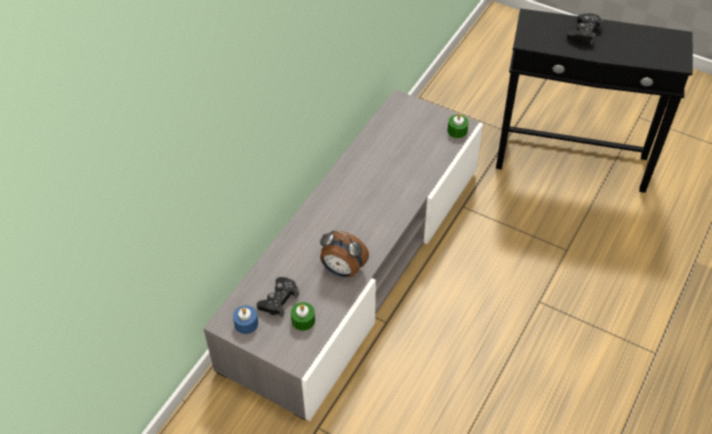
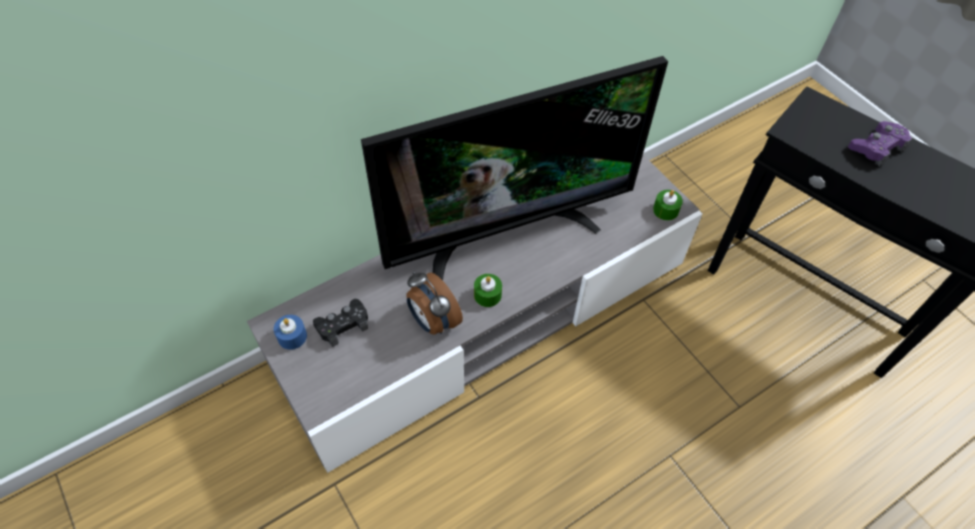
camera: 25 degrees right, 5 degrees up
green candle [291,302,315,331] -> green candle moved to [474,274,502,307]
black game controller [567,13,603,45] -> purple game controller [848,121,912,167]
none -> television [361,56,668,280]

